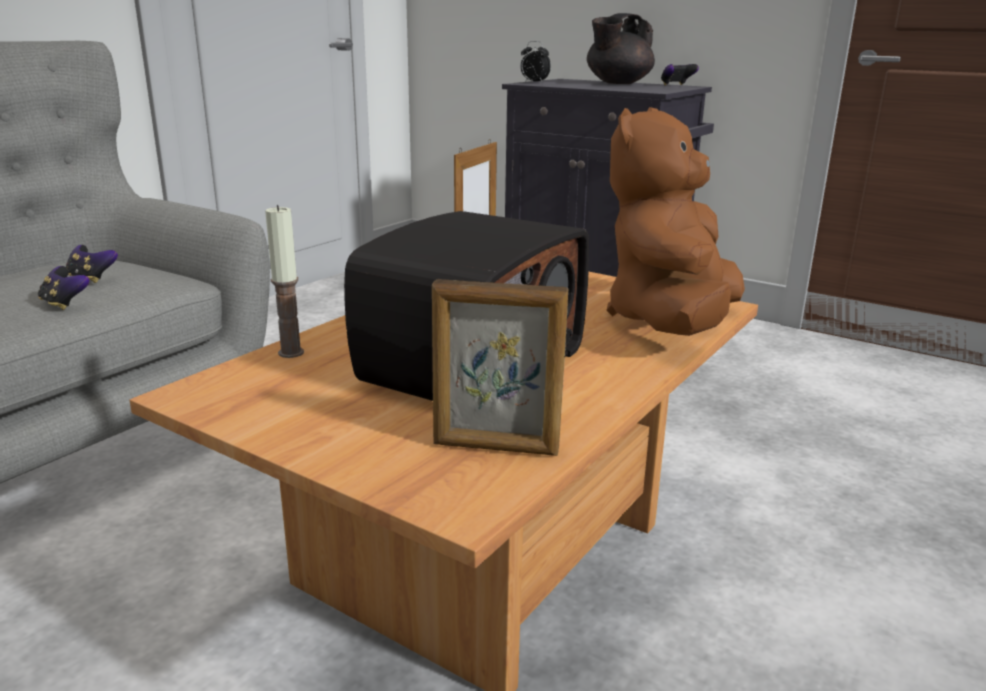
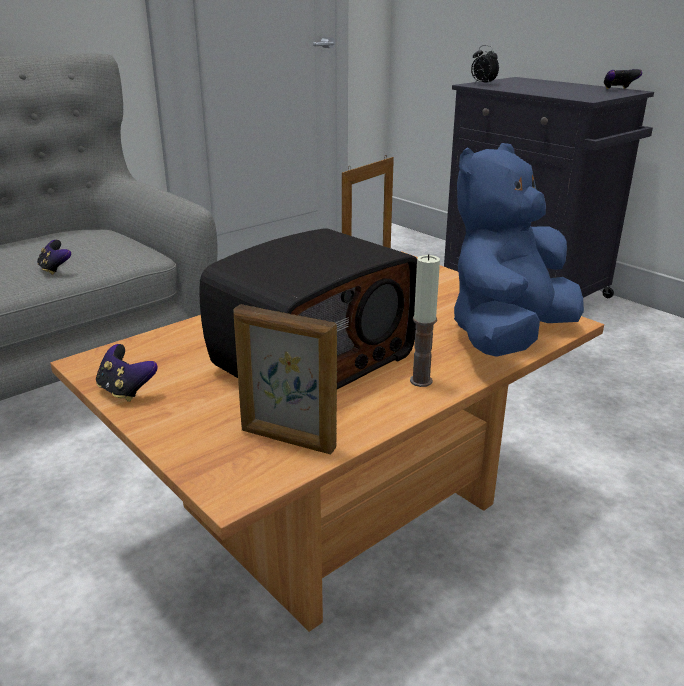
camera: 15 degrees right, 5 degrees up
game controller [66,245,118,283] -> game controller moved to [96,344,158,402]
candle [265,205,304,358] -> candle moved to [410,254,440,387]
black teapot [587,13,655,84] -> none
brown plush toy [607,107,745,336] -> blue plush toy [454,143,584,357]

